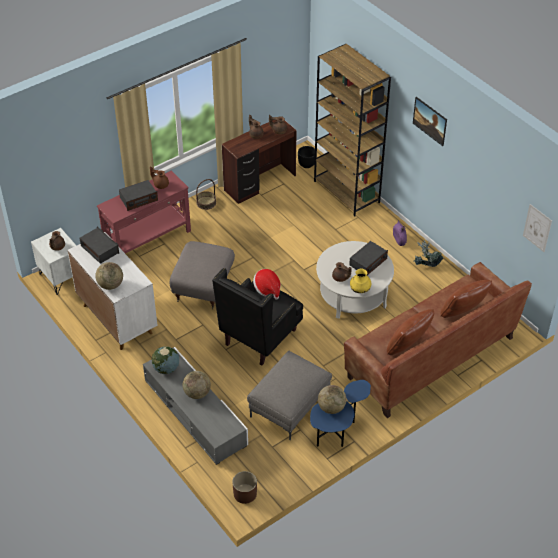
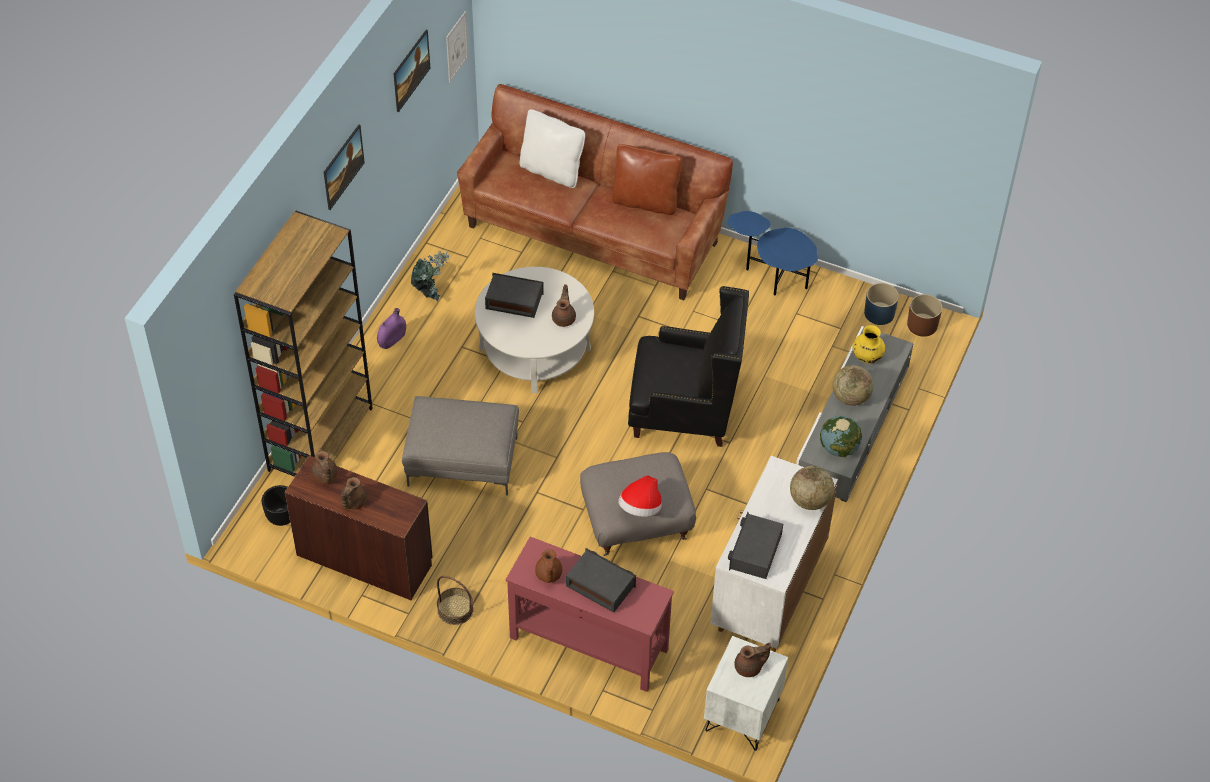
camera: 120 degrees left, 5 degrees up
grey ottoman [247,351,332,440] -> grey ottoman moved to [402,396,519,496]
hat [253,269,281,299] -> hat moved to [618,476,662,517]
globe [318,385,346,414] -> none
yellow vase [350,269,371,293] -> yellow vase moved to [853,325,885,364]
brown pillow [441,280,492,318] -> white pillow [520,109,585,188]
none -> picture [393,30,431,112]
none -> blue planter [864,283,899,325]

